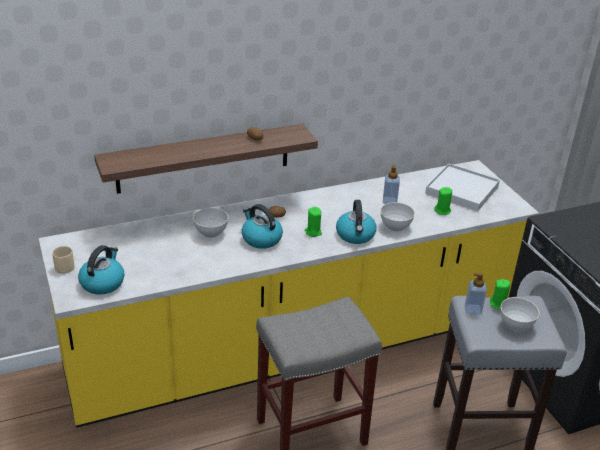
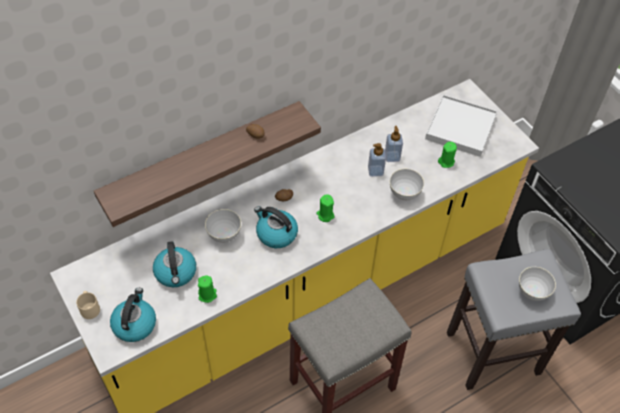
camera: 10 degrees left, 20 degrees up
kettle [336,200,377,244] -> kettle moved to [153,241,196,287]
soap dispenser [465,273,487,315] -> soap dispenser moved to [368,143,386,177]
green candle [490,279,510,309] -> green candle moved to [198,275,217,303]

